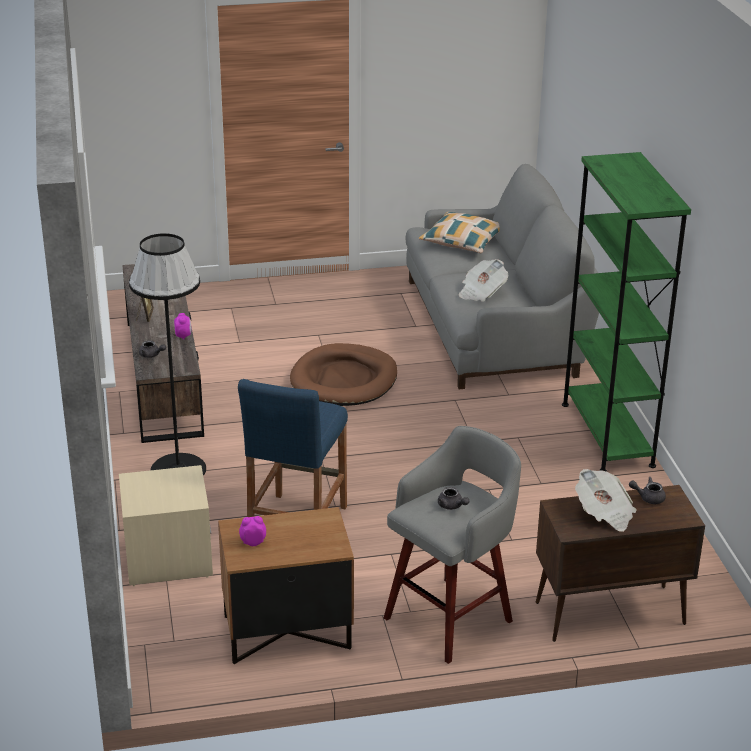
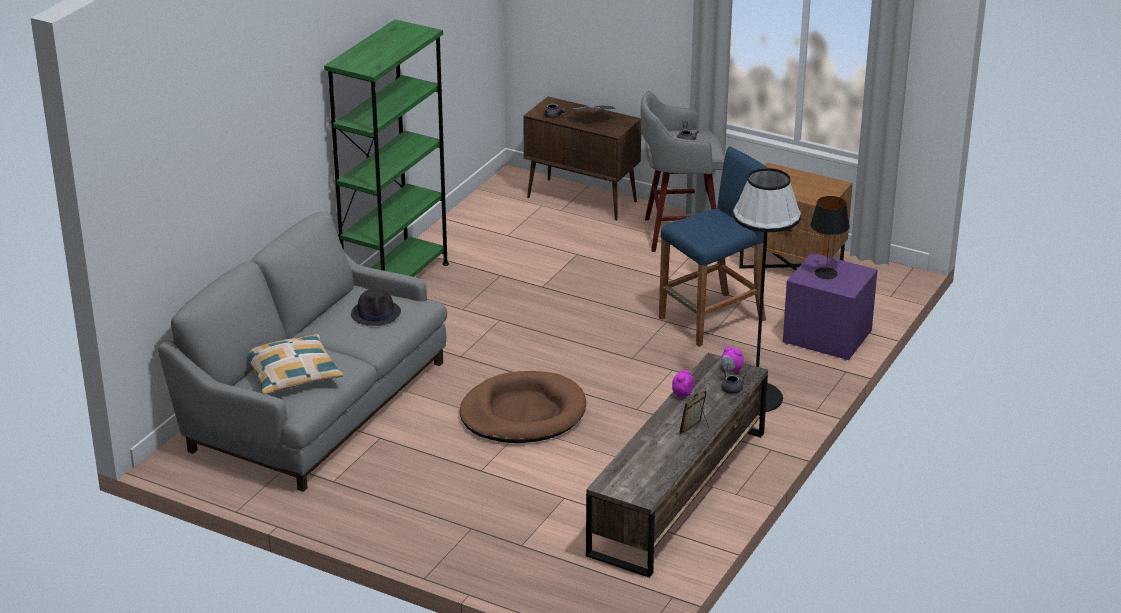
camera: 140 degrees left, 0 degrees up
beige nightstand [119,465,213,586] -> purple nightstand [783,253,878,361]
alarm clock [239,516,266,546] -> alarm clock moved to [721,347,744,372]
newspaper [459,259,508,302] -> black hat [351,289,401,326]
none -> black table lamp [810,196,850,279]

